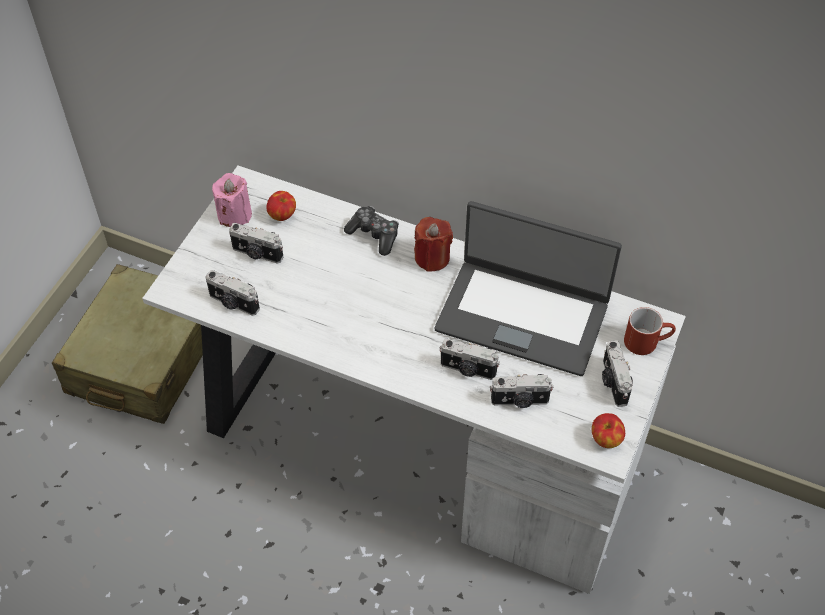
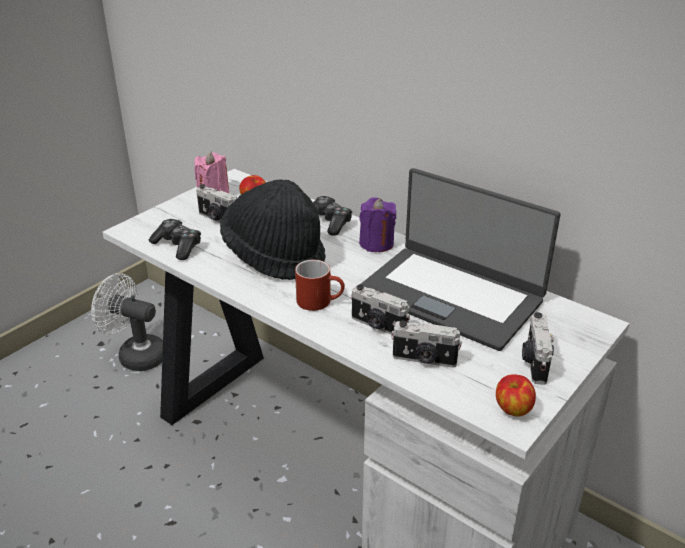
camera: 15 degrees right, 20 degrees down
beige suitcase [51,264,203,424] -> white fan [91,273,163,371]
camera [206,270,260,316] -> game controller [149,219,201,260]
red candle [414,217,453,272] -> purple candle [359,197,397,252]
red mug [624,307,676,355] -> red mug moved to [295,260,345,311]
none -> black hat [220,179,326,280]

